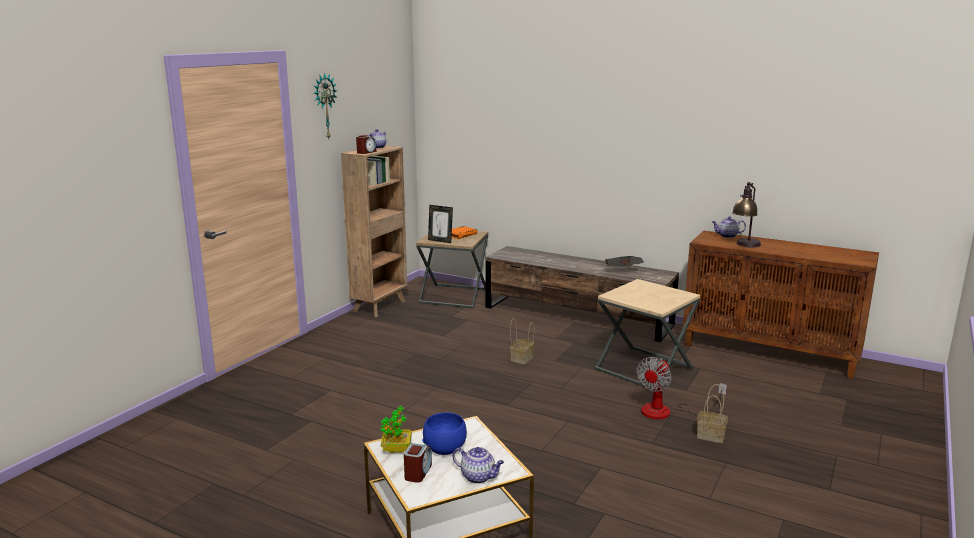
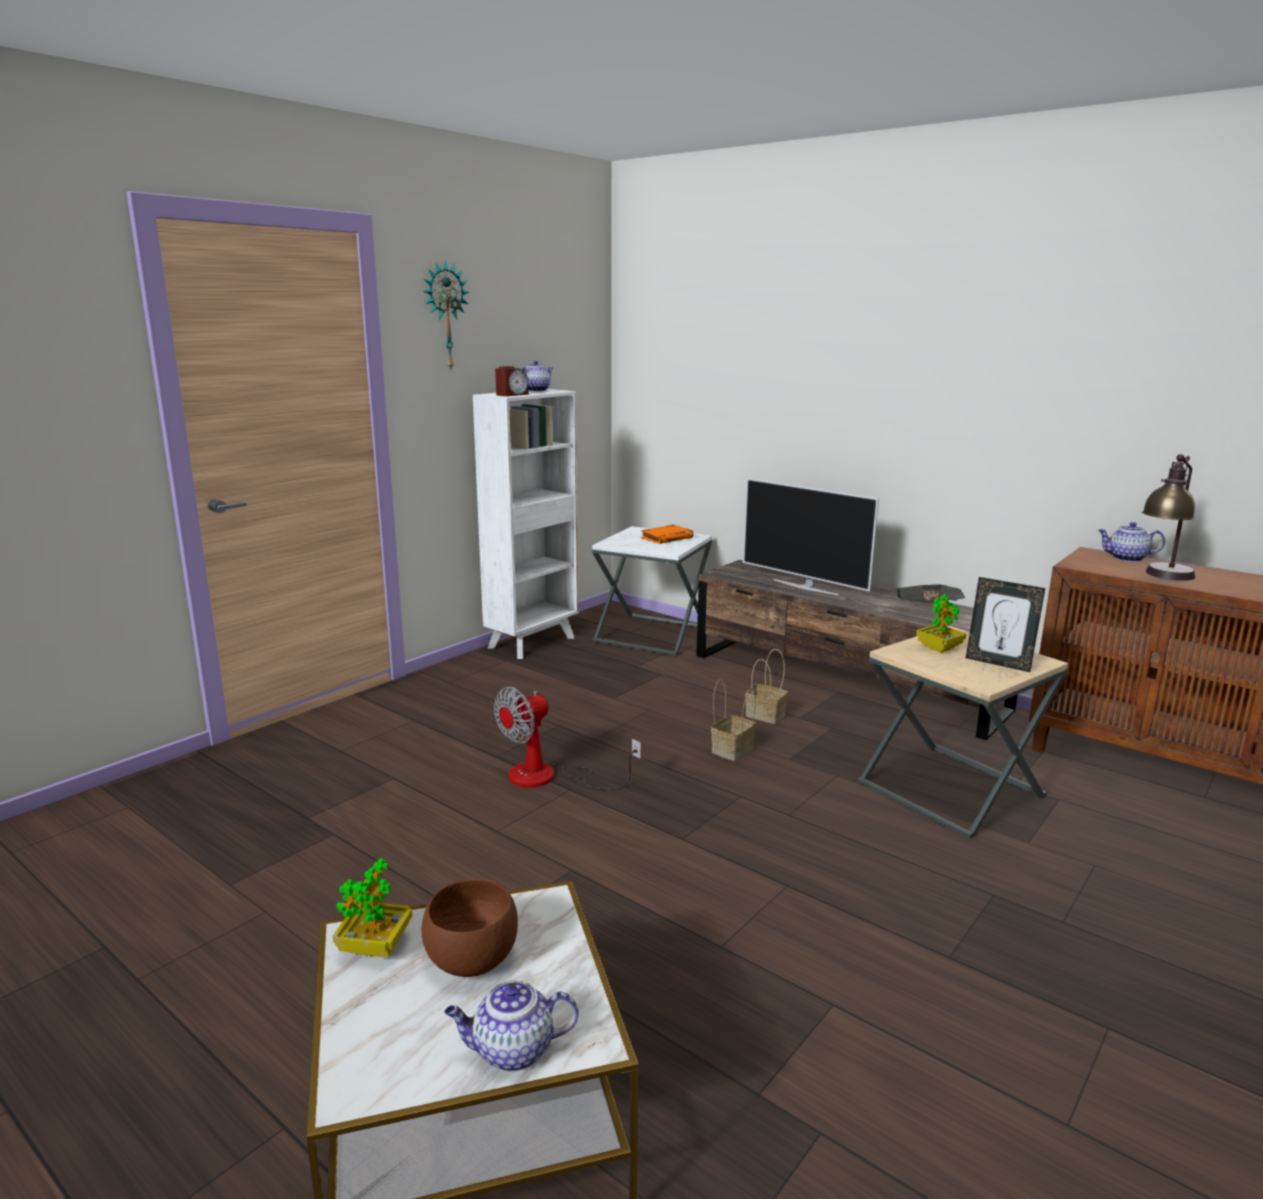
camera: 10 degrees right, 0 degrees up
brown bookcase [341,145,407,317] -> white bookcase [473,389,579,659]
alarm clock [404,443,432,483] -> none
brown side table [416,231,488,308] -> white side table [592,526,712,656]
blue bowl [422,412,467,455] -> brown bowl [421,879,518,977]
picture frame [428,205,453,243] -> picture frame moved to [966,577,1045,672]
teapot [452,447,504,484] -> teapot turned 135 degrees clockwise [444,980,579,1072]
fan [637,357,727,419] -> fan moved to [494,687,641,790]
basket [697,384,728,443] -> basket moved to [745,649,788,724]
none -> television [743,478,879,595]
none -> potted plant [916,594,966,652]

